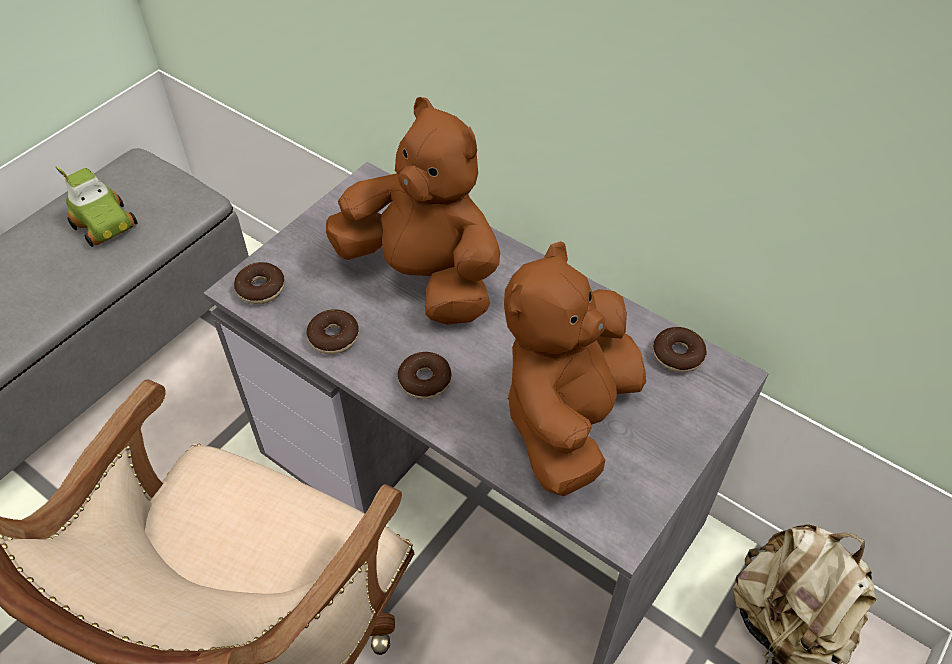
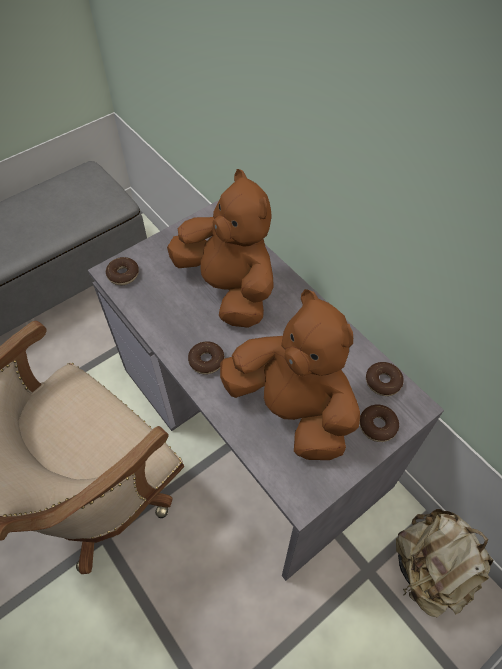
camera: 15 degrees right, 5 degrees up
toy car [56,166,138,247] -> none
donut [307,309,359,354] -> donut moved to [359,404,399,442]
brown plush toy [504,241,646,496] -> brown plush toy turned 90 degrees clockwise [220,289,360,460]

